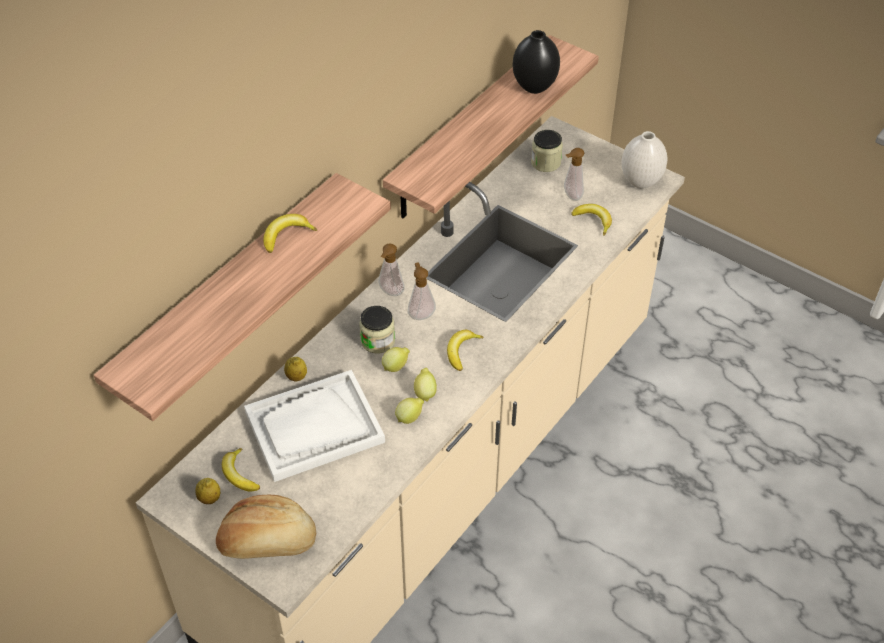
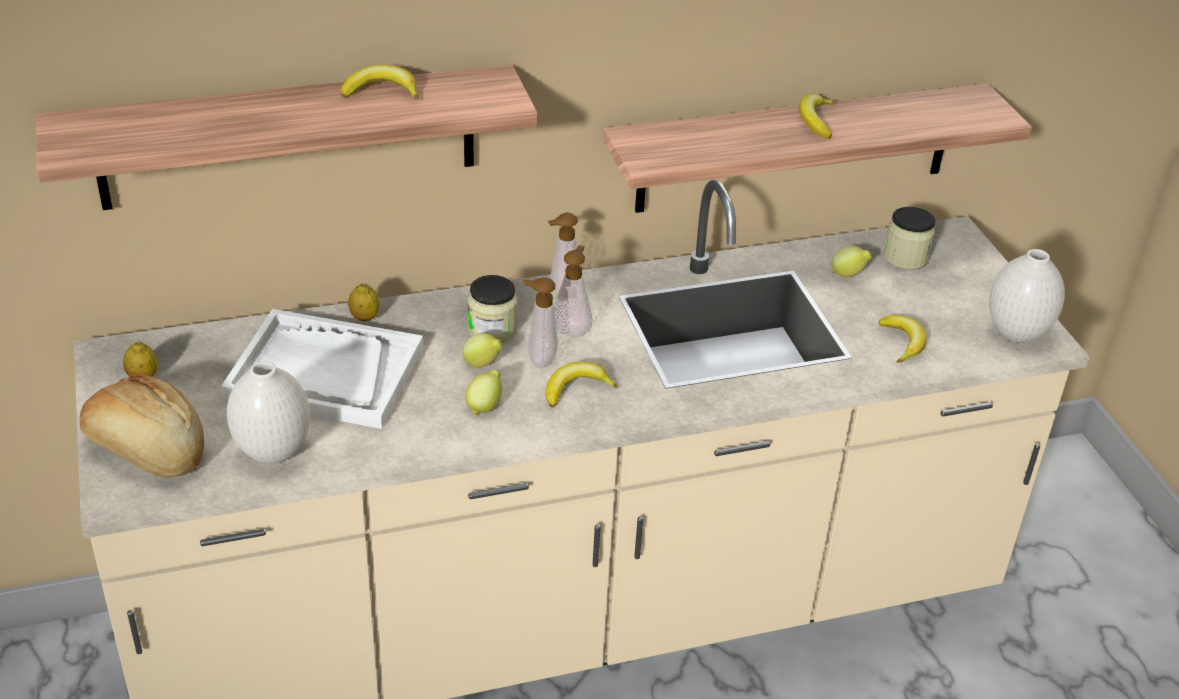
camera: 35 degrees right, 10 degrees down
banana [222,448,260,492] -> banana moved to [799,93,836,139]
lemon [395,398,424,424] -> lemon moved to [832,246,872,278]
black vase [513,30,560,94] -> none
soap dispenser [564,148,584,201] -> soap dispenser moved to [523,278,558,368]
none -> white vase [227,361,310,464]

